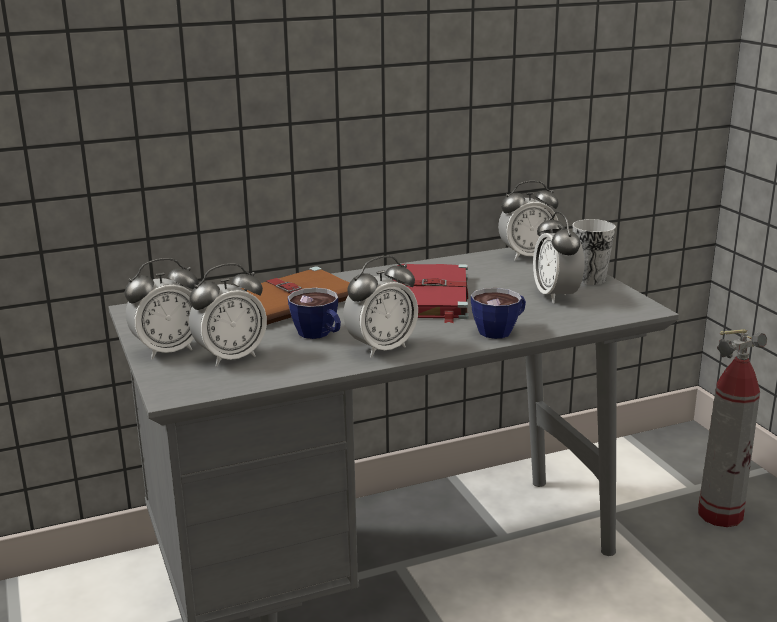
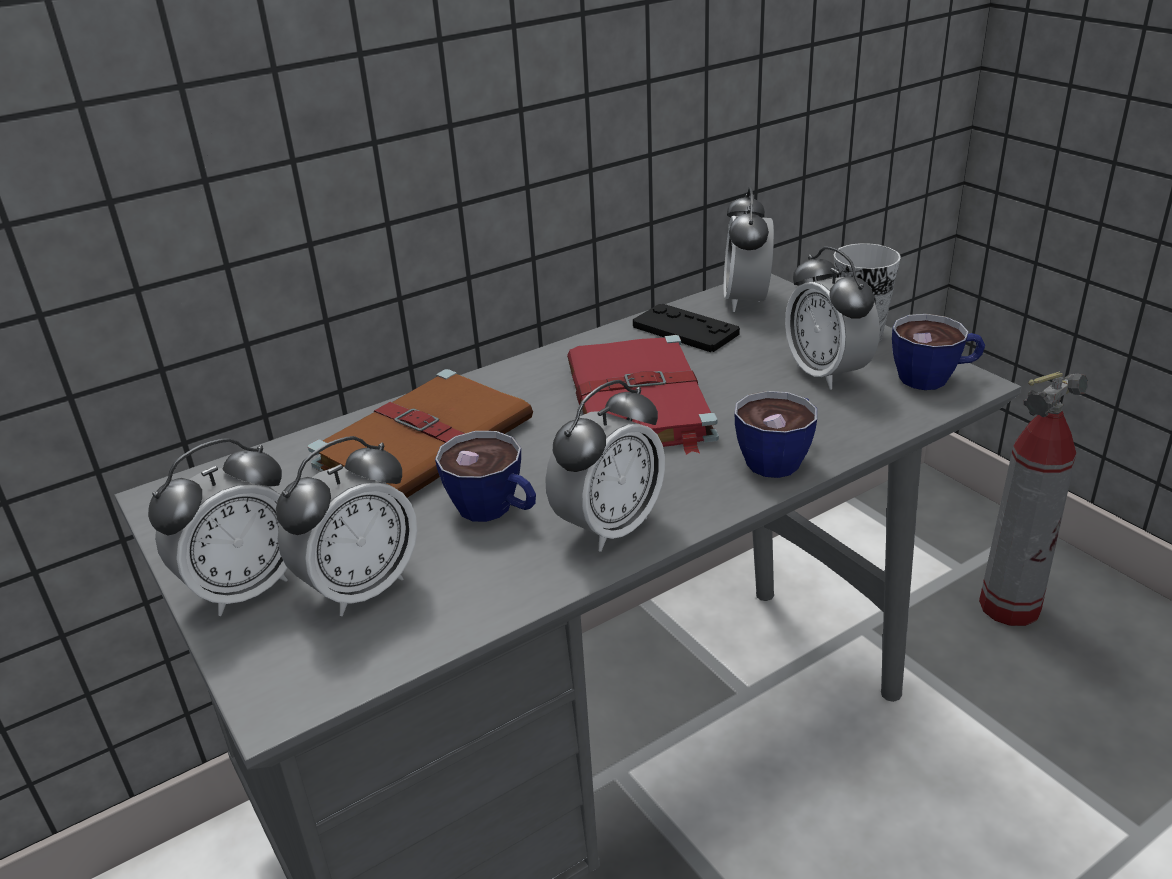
camera: 10 degrees left, 10 degrees up
alarm clock [498,181,559,261] -> alarm clock turned 120 degrees clockwise [724,187,774,312]
none -> black game controller [633,304,740,352]
none -> cup [892,314,986,390]

